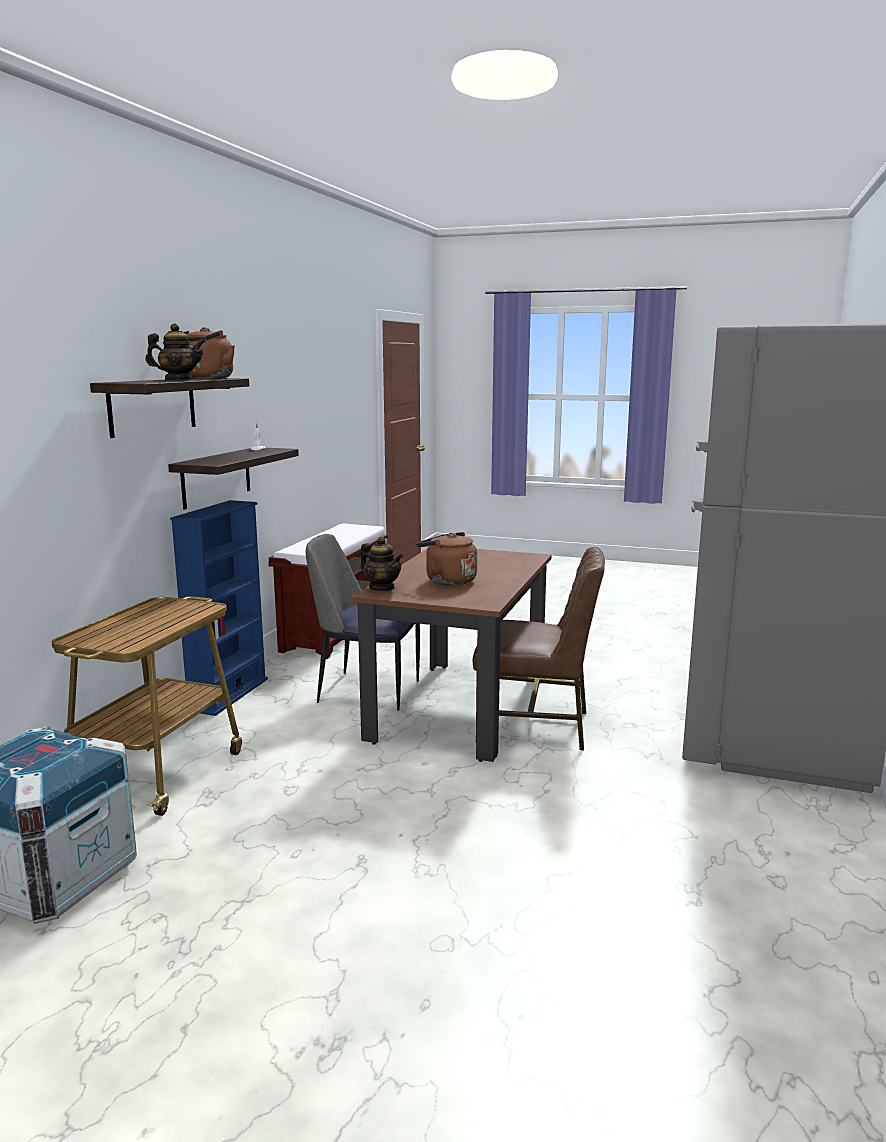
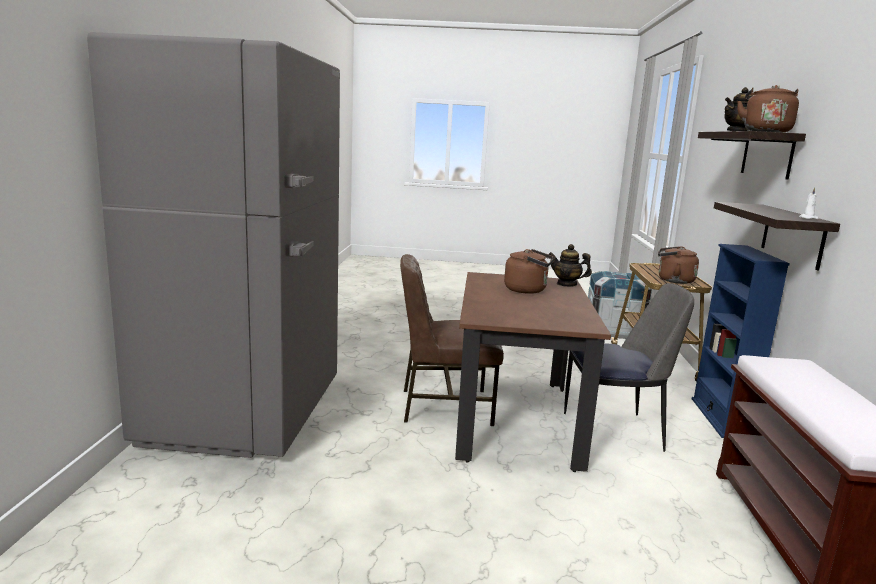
camera: 165 degrees right, 0 degrees up
none -> brown kettle [658,246,699,284]

